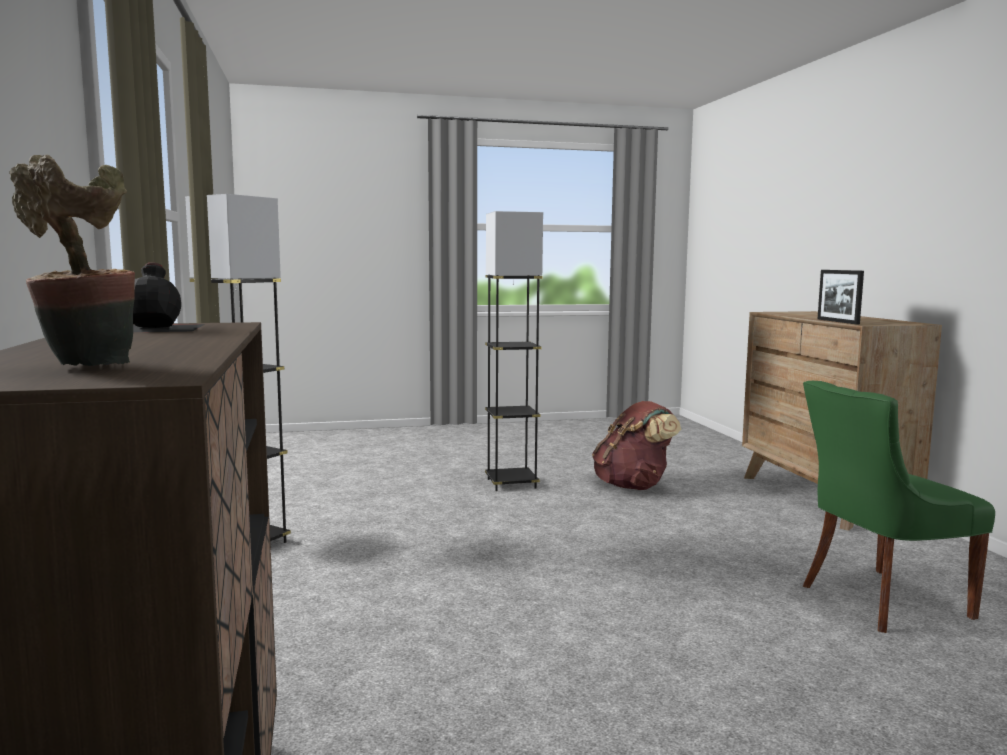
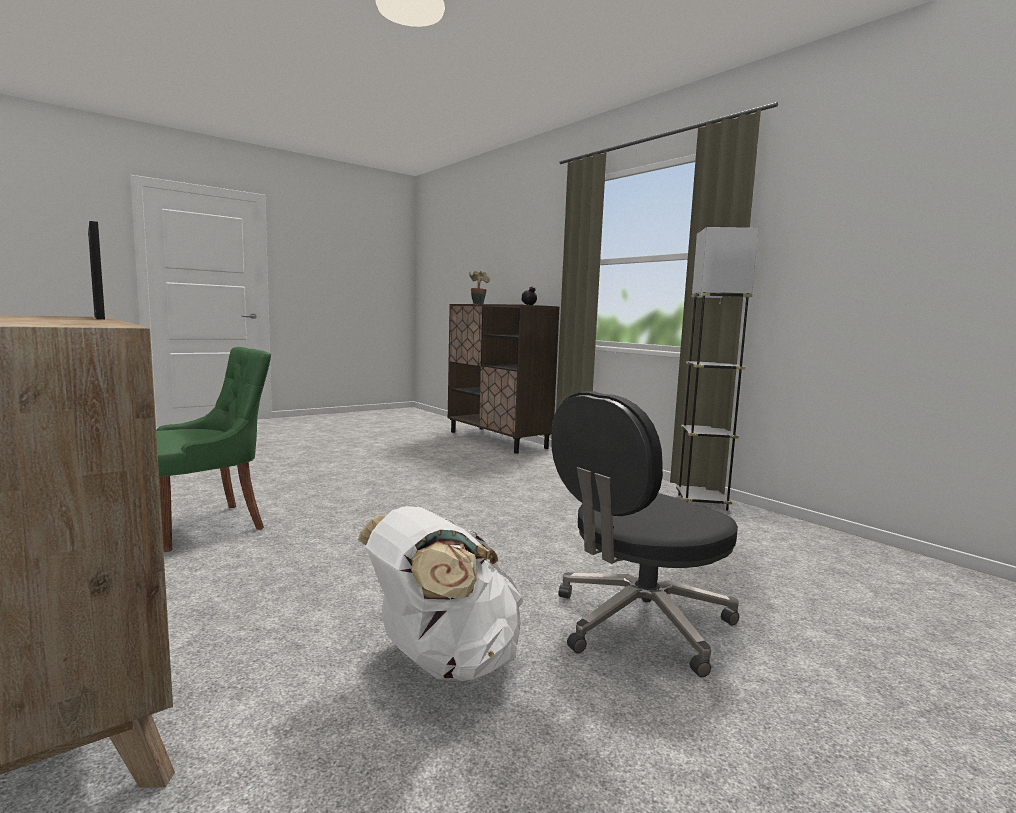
camera: 155 degrees right, 0 degrees up
grey floor lamp [485,211,543,491] -> black office chair [551,391,739,677]
brown backpack [592,401,681,490] -> white backpack [358,506,523,681]

